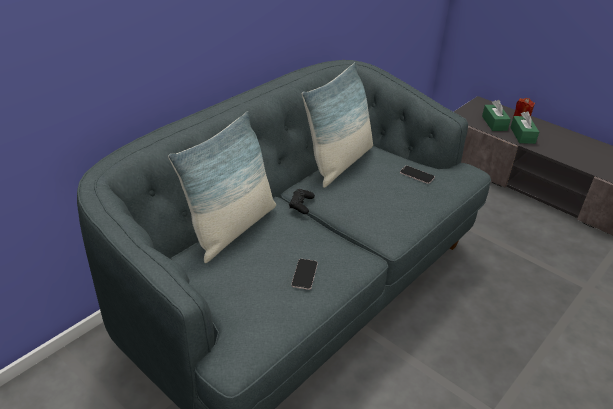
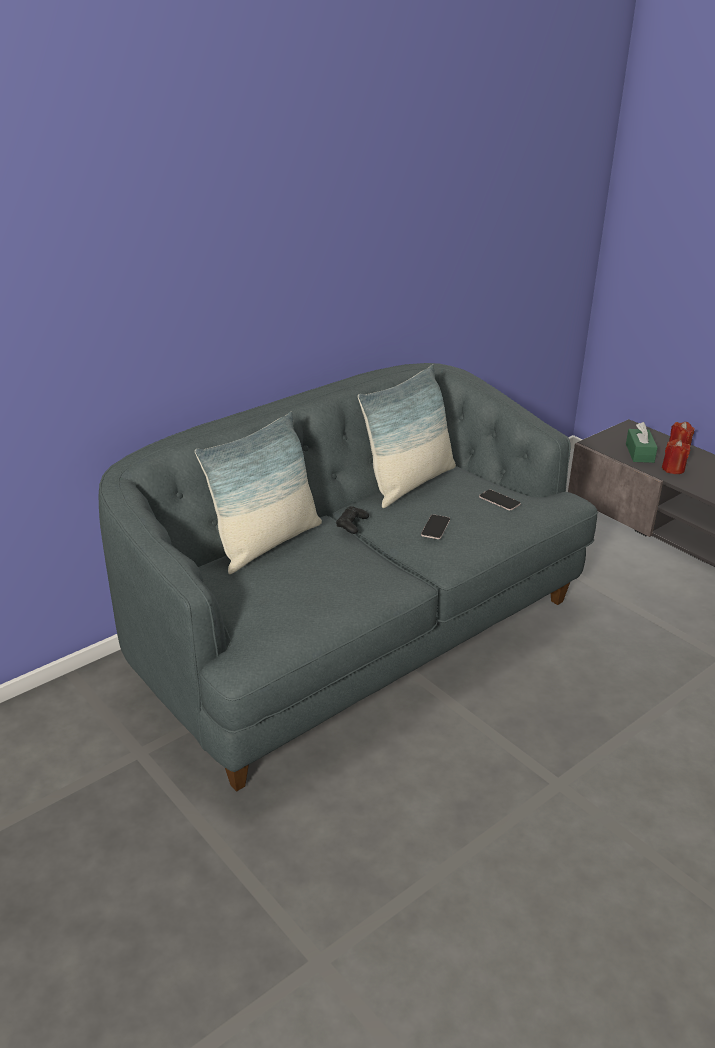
camera: 10 degrees right, 5 degrees down
phone [291,259,318,290] -> phone moved to [421,515,450,539]
green tissue box [510,111,539,144] -> red candle [662,439,690,474]

